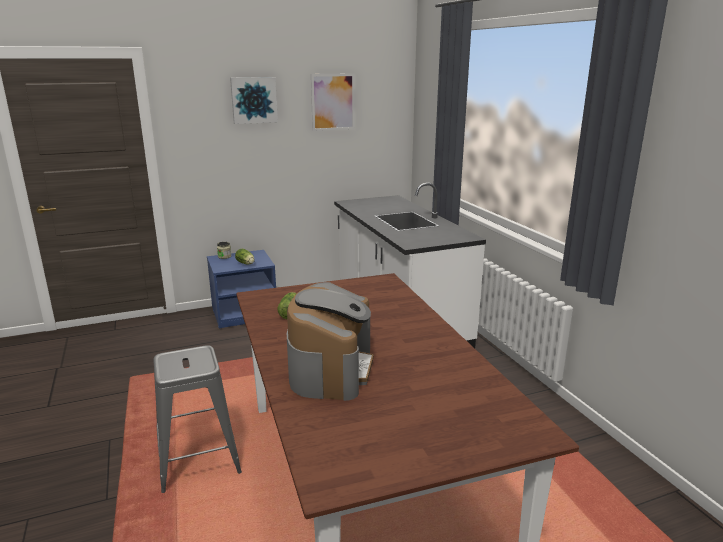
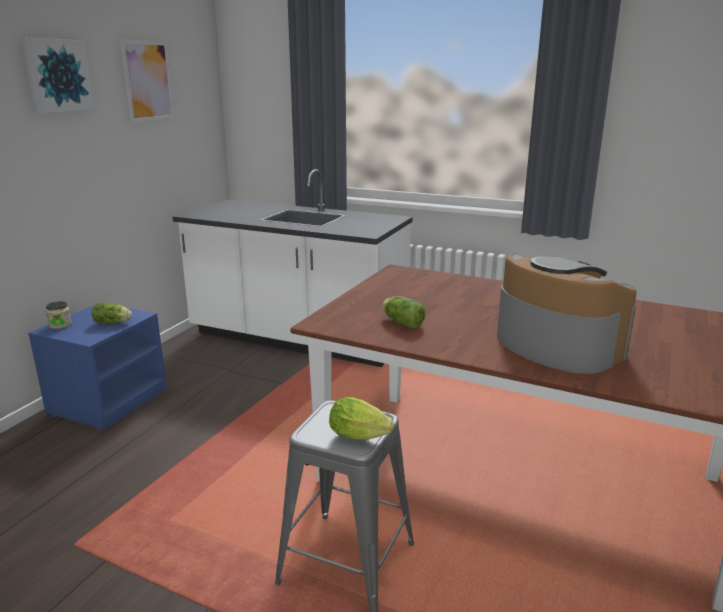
camera: 45 degrees left, 0 degrees up
none -> lettuce [329,397,394,440]

